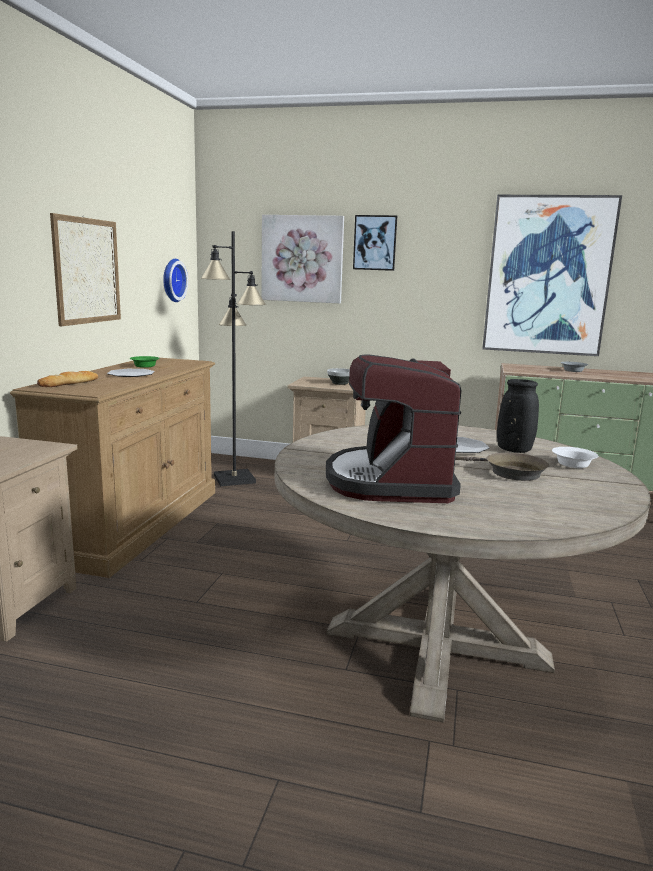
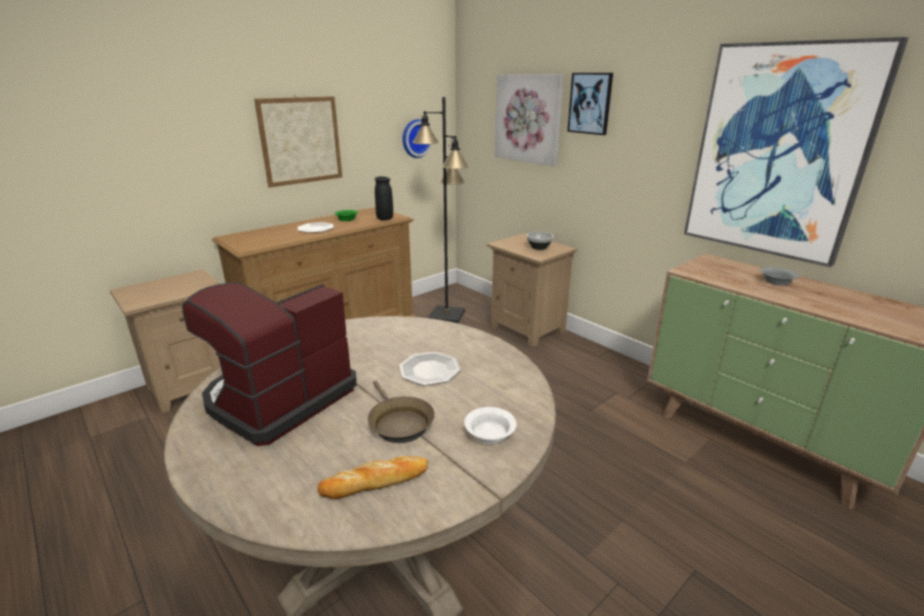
camera: 35 degrees right, 10 degrees up
bread [37,371,98,387] -> bread moved to [318,456,428,500]
black vase [497,379,539,453] -> black vase moved to [375,176,393,220]

